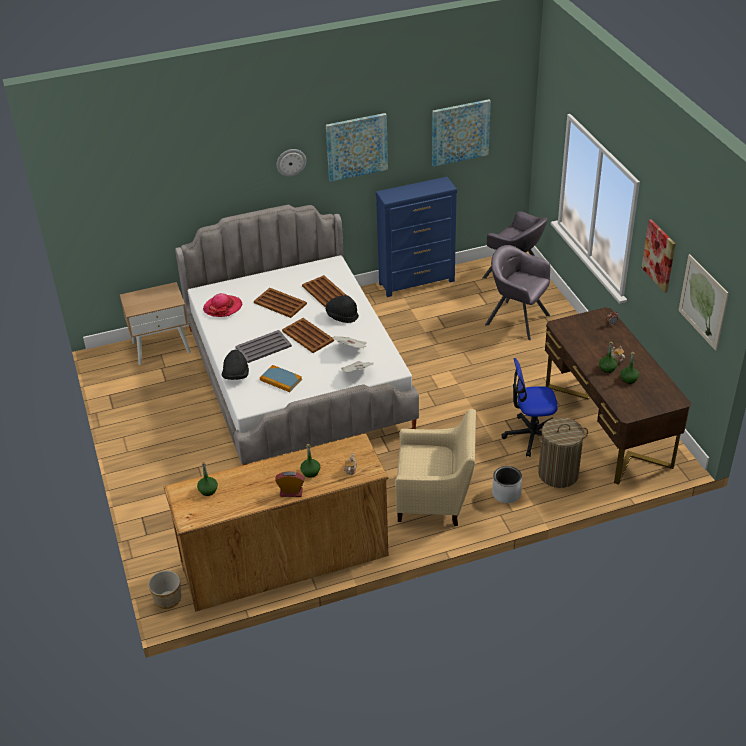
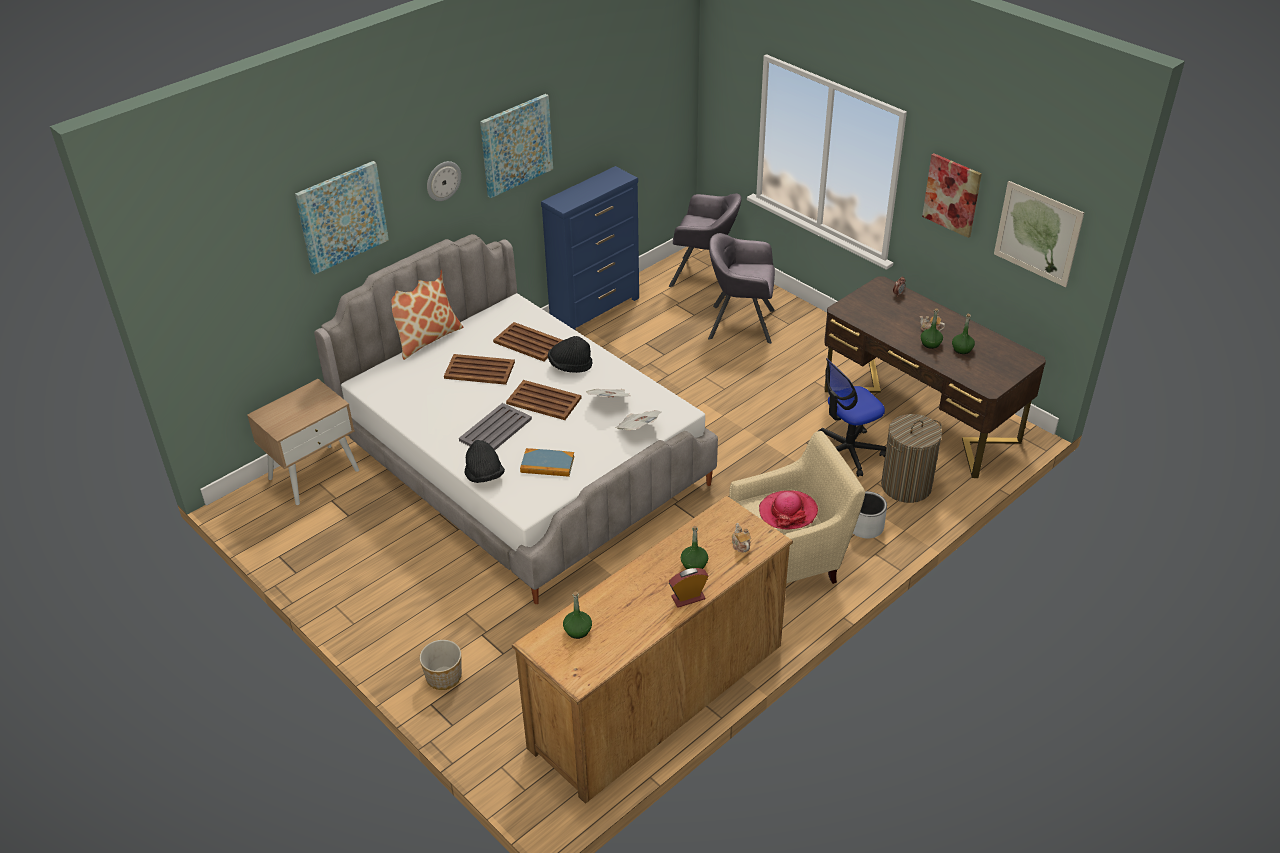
camera: 25 degrees left, 0 degrees up
planter [148,571,181,609] -> planter moved to [419,640,462,690]
hat [203,293,242,317] -> hat moved to [759,490,818,530]
picture [432,100,491,167] -> picture moved to [295,161,389,275]
none -> pillow [391,270,464,360]

